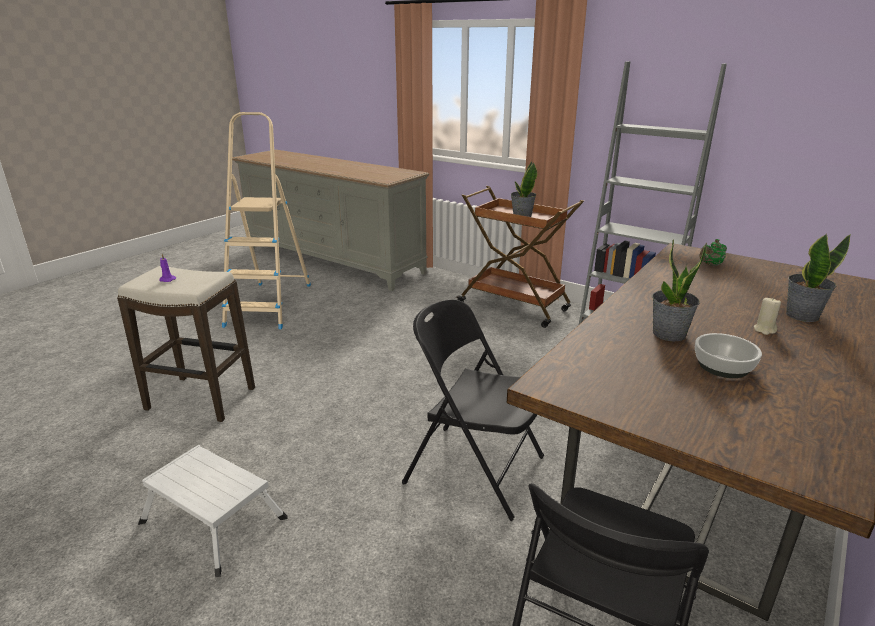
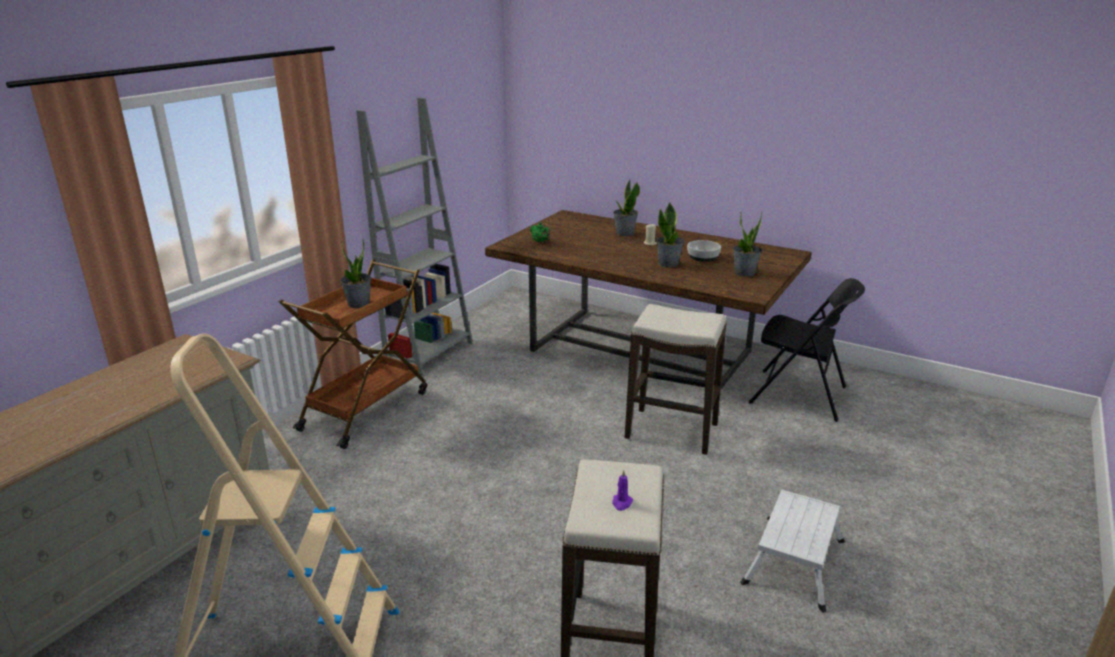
camera: 95 degrees left, 0 degrees up
black chair [402,300,544,521] -> stool [625,304,727,455]
none -> potted plant [733,212,762,277]

